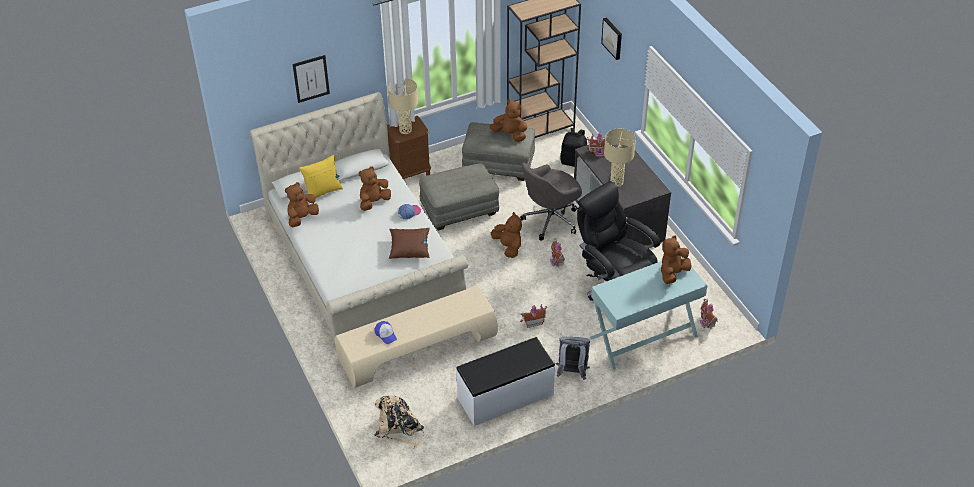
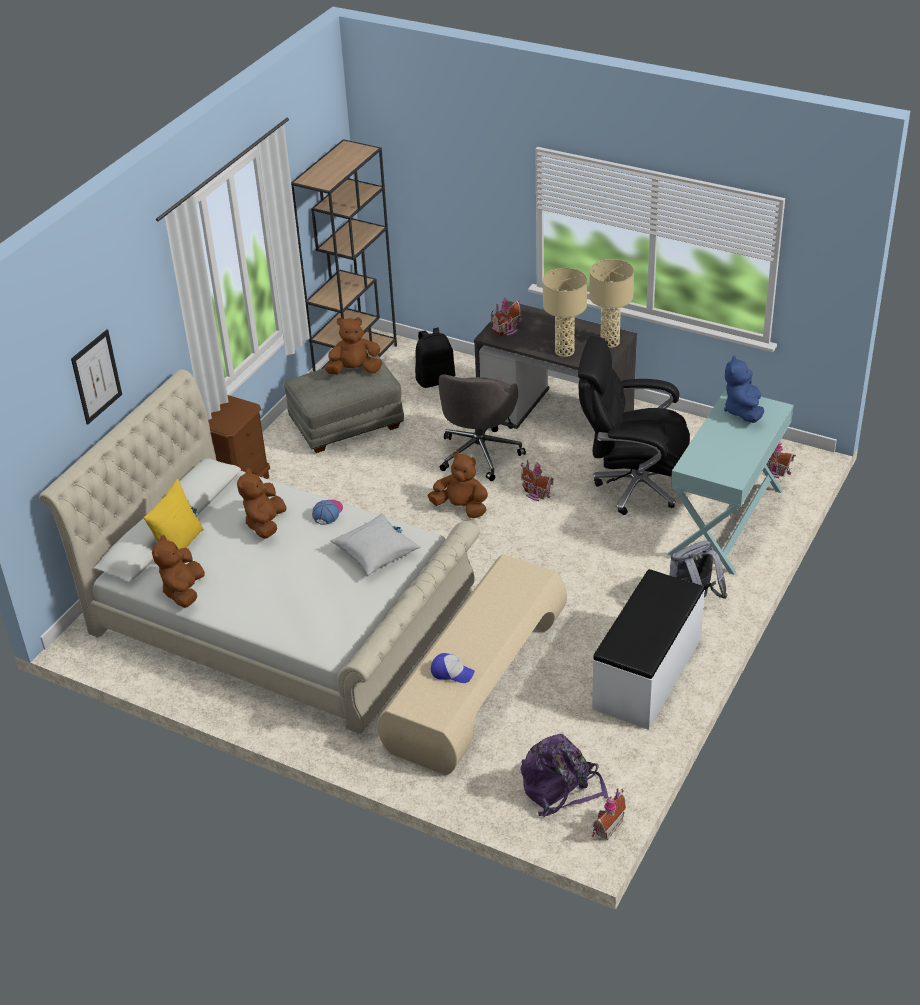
camera: 35 degrees left, 5 degrees down
beige backpack [374,395,424,448] -> purple backpack [521,734,609,817]
beige table lamp [388,78,418,134] -> beige table lamp moved to [589,259,634,348]
brown pillow [389,228,430,259] -> grey pillow [330,513,420,576]
grey ottoman [419,163,499,231] -> none
toy house [520,304,547,328] -> toy house moved to [592,788,626,840]
picture [601,18,622,60] -> none
brown plush toy [661,236,692,284] -> blue plush toy [724,355,764,423]

